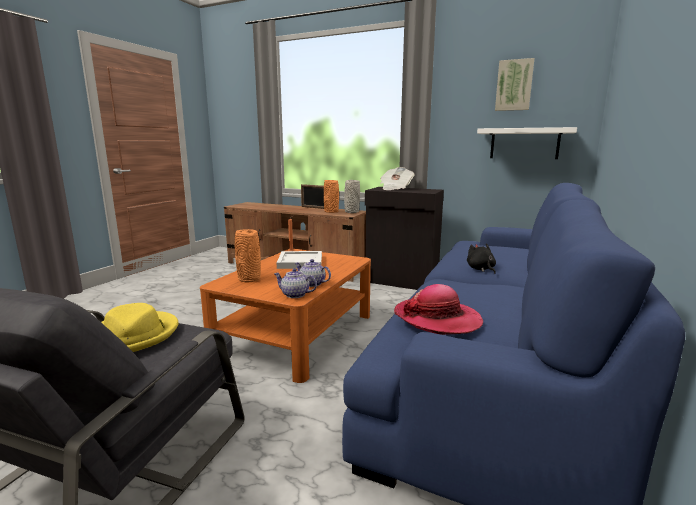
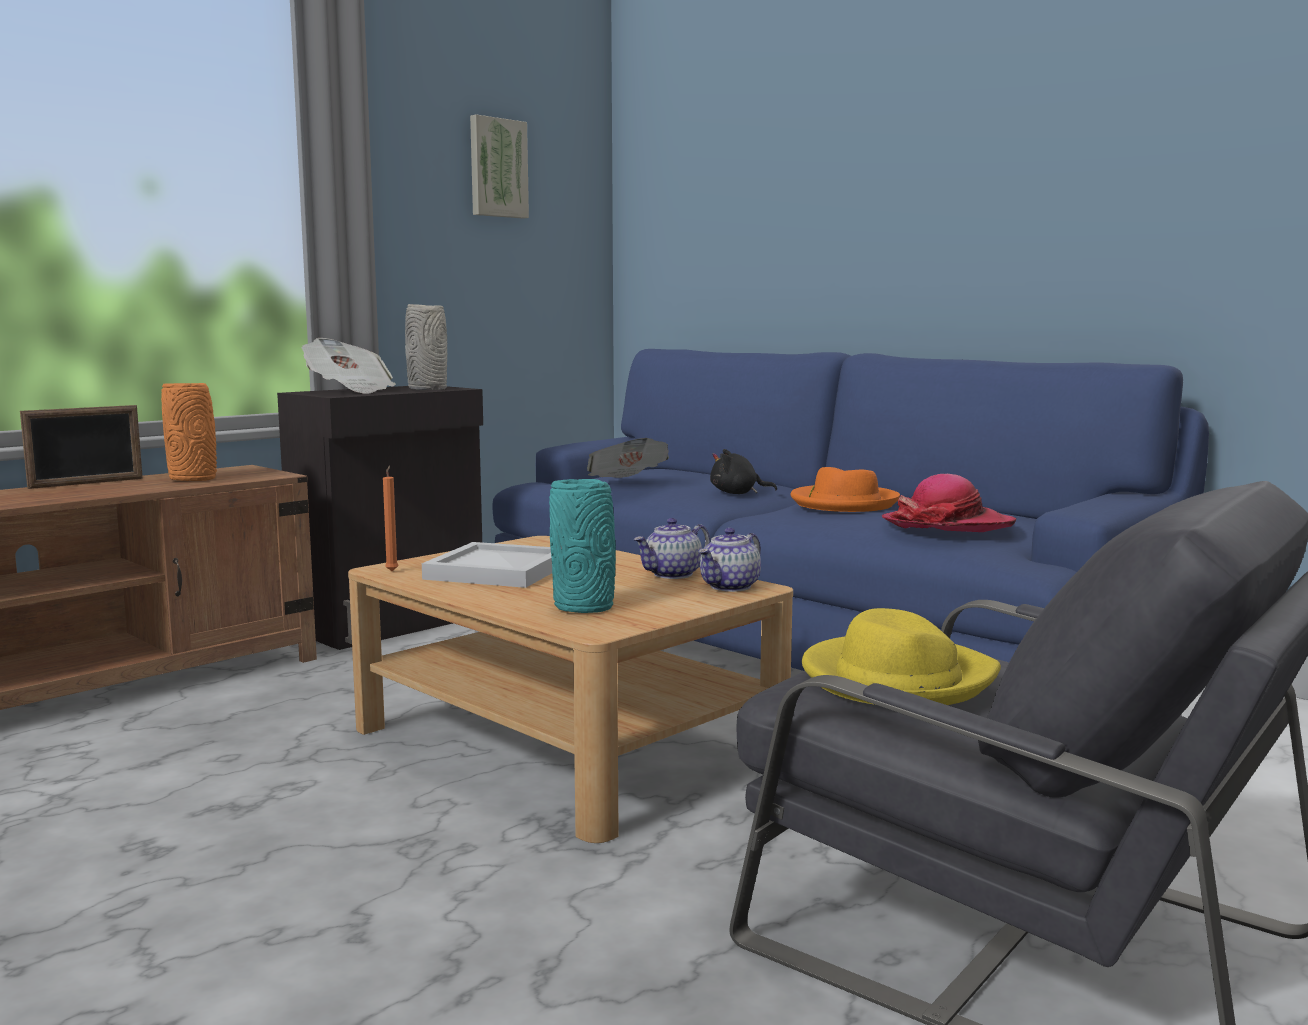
camera: 70 degrees left, 5 degrees down
orange coffee table [200,249,371,383] -> beige coffee table [348,536,793,843]
orange vase [235,229,261,282] -> turquoise vase [549,479,616,613]
grey vase [344,180,360,213] -> grey vase moved to [405,304,447,390]
white shelf [477,127,577,159] -> none
none -> newspaper [587,438,669,478]
none -> orange hat [791,467,900,512]

